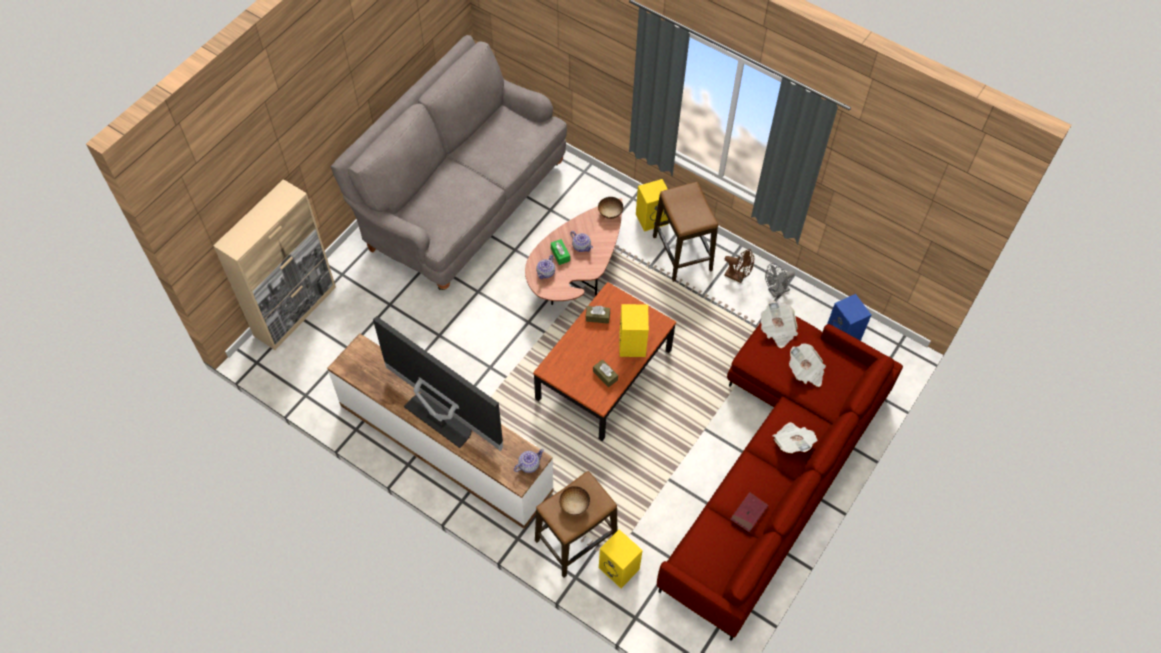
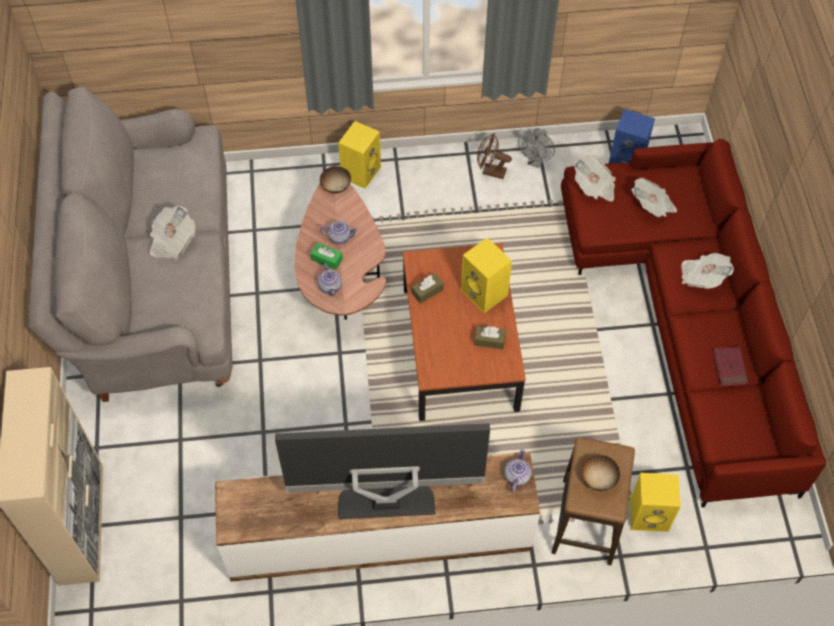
camera: 40 degrees left, 0 degrees up
stool [653,182,718,282] -> none
brown fan [724,249,754,283] -> brown fan turned 150 degrees counterclockwise [477,133,512,179]
none -> newspaper [149,206,195,260]

